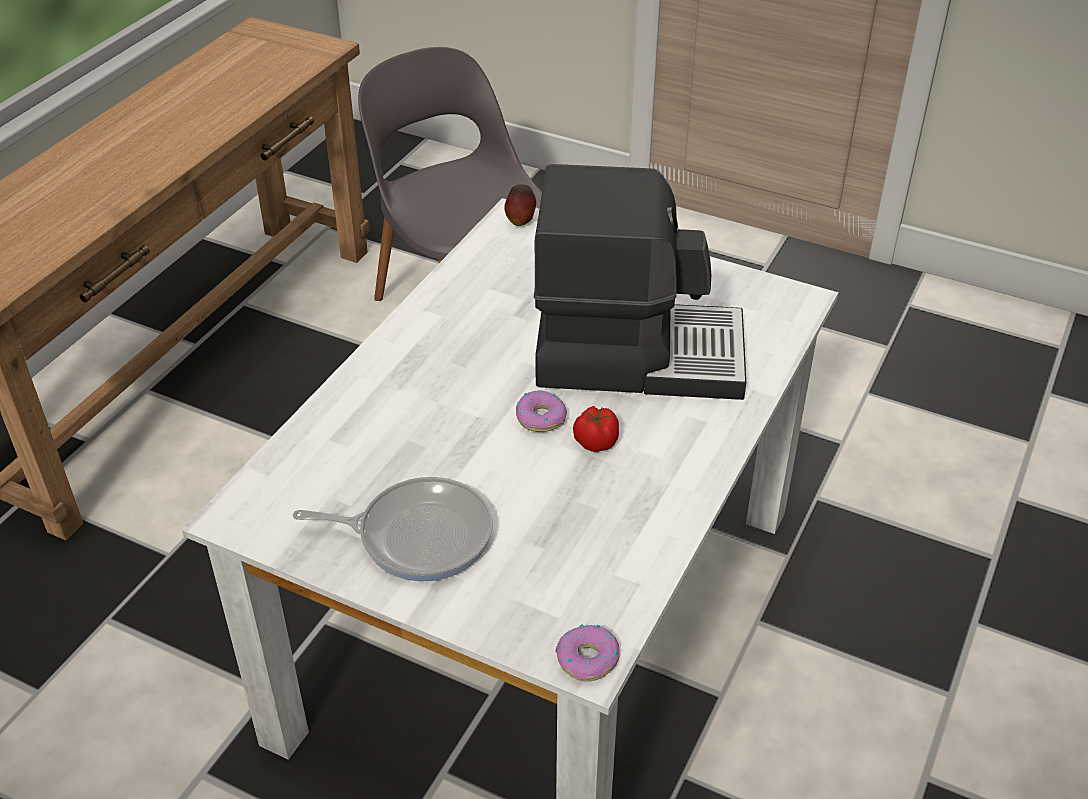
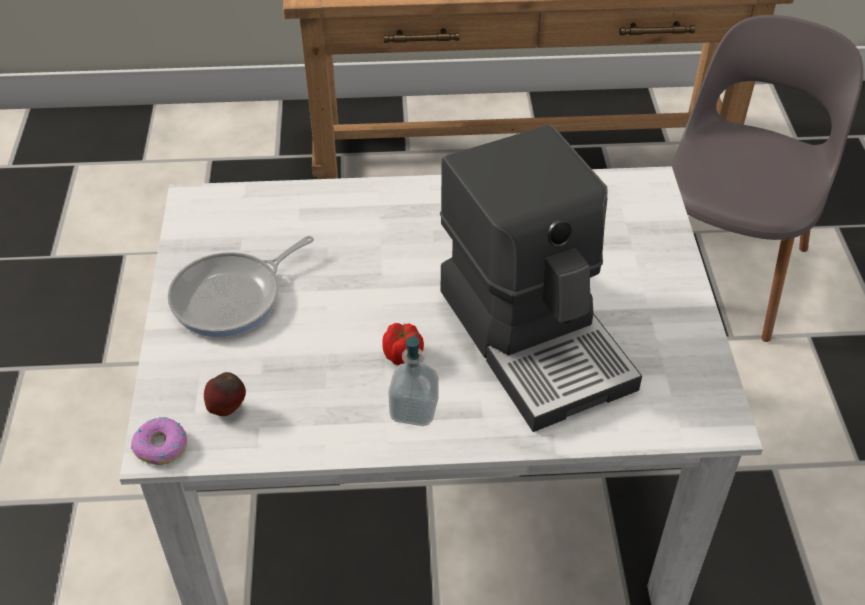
camera: 60 degrees right, 5 degrees up
frying pan [293,477,493,582] -> frying pan turned 75 degrees clockwise [168,236,314,337]
apple [504,185,536,226] -> apple moved to [204,372,246,416]
donut [516,390,567,432] -> none
none -> soap dispenser [388,332,439,426]

